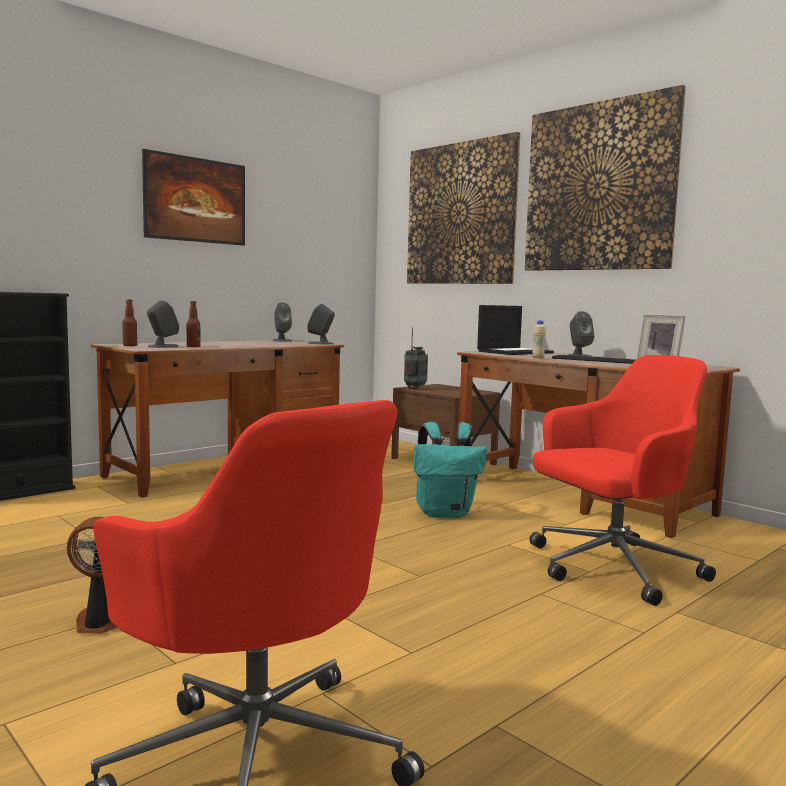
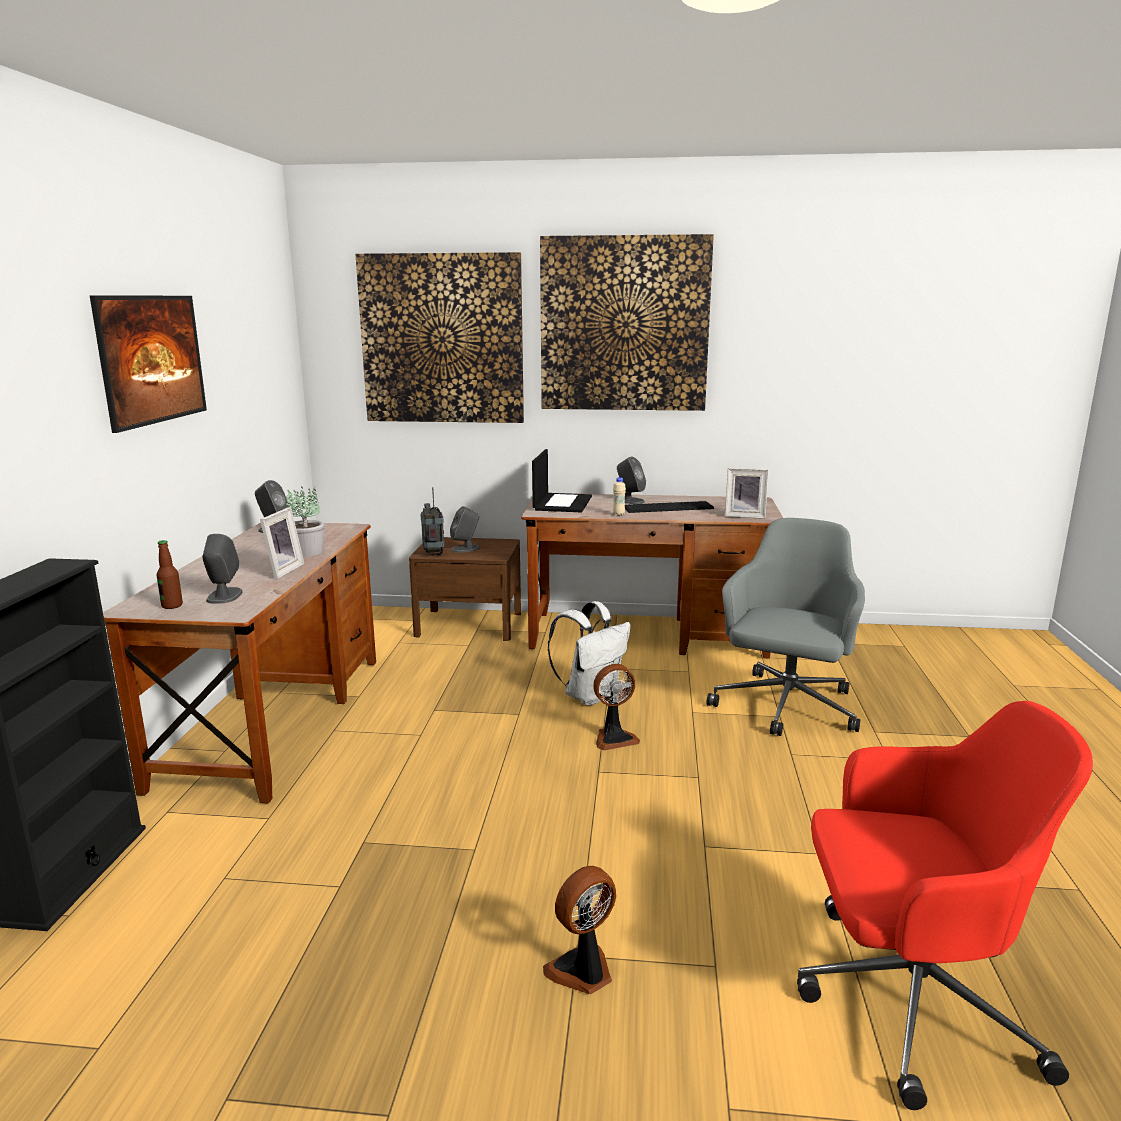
camera: 40 degrees left, 10 degrees up
bottle [187,301,201,347] -> none
grey speaker [307,304,335,345] -> grey speaker moved to [450,506,480,553]
turquoise backpack [414,422,487,518] -> white backpack [548,601,630,706]
red office chair [530,355,716,606] -> grey office chair [707,518,865,736]
none -> picture frame [260,507,305,579]
none -> potted plant [286,486,324,557]
none -> fan [593,664,640,751]

